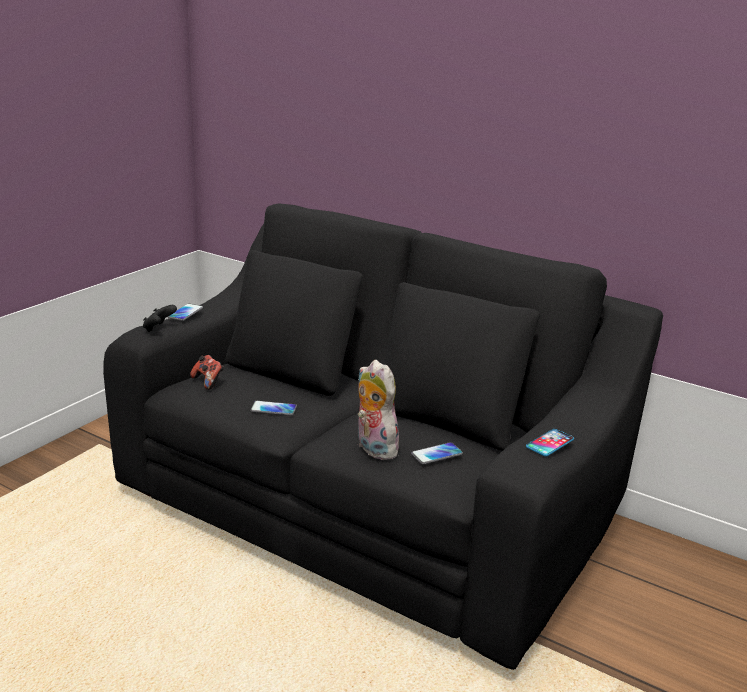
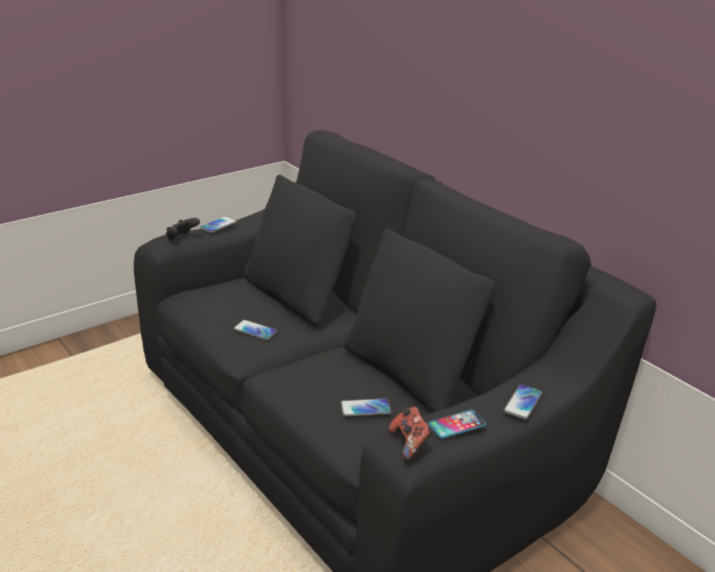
camera: 20 degrees right, 5 degrees up
game controller [190,355,224,390] -> game controller moved to [389,407,433,460]
plush toy [358,360,403,460] -> none
none -> phone [503,384,542,420]

